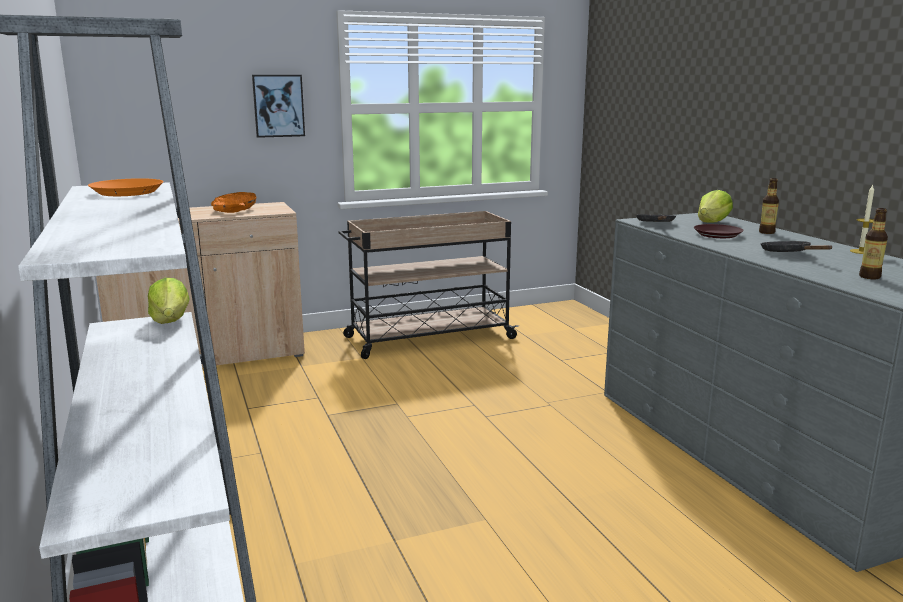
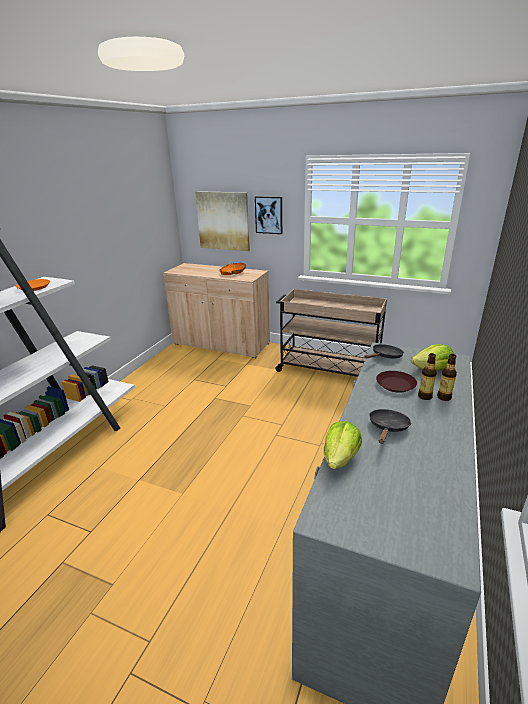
camera: 45 degrees right, 10 degrees up
lettuce [148,278,189,324] -> lettuce moved to [324,421,362,469]
candle [850,185,874,254] -> none
bottle [859,208,888,279] -> bottle moved to [418,353,437,400]
none -> picture [195,191,250,251]

